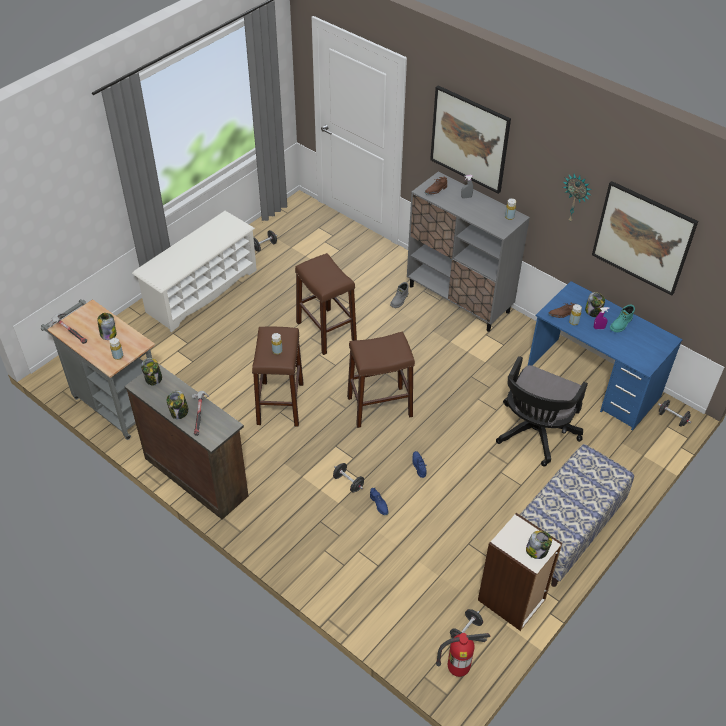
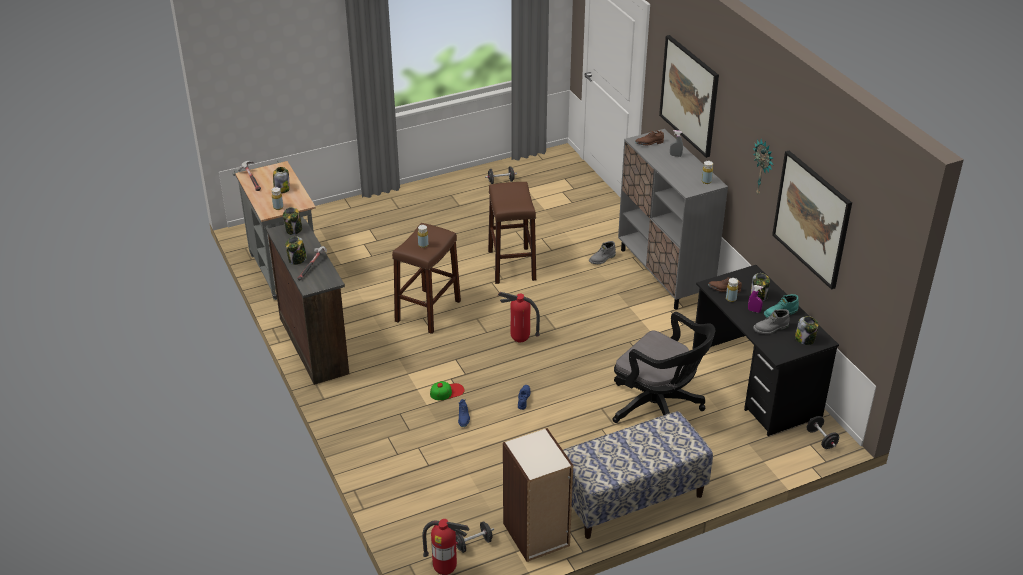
camera: 25 degrees right, 10 degrees down
white shoe rack [132,211,257,332] -> none
black dumbbell [333,463,364,493] -> cap [430,381,465,400]
brown stool [347,331,415,428] -> fire extinguisher [498,292,540,342]
black office chair [496,356,588,467] -> black office chair turned 105 degrees counterclockwise [613,312,715,423]
jar [526,531,552,559] -> jar moved to [795,316,819,345]
blue desk [528,281,683,431] -> black desk [693,265,839,436]
none -> grey boot [753,309,790,334]

